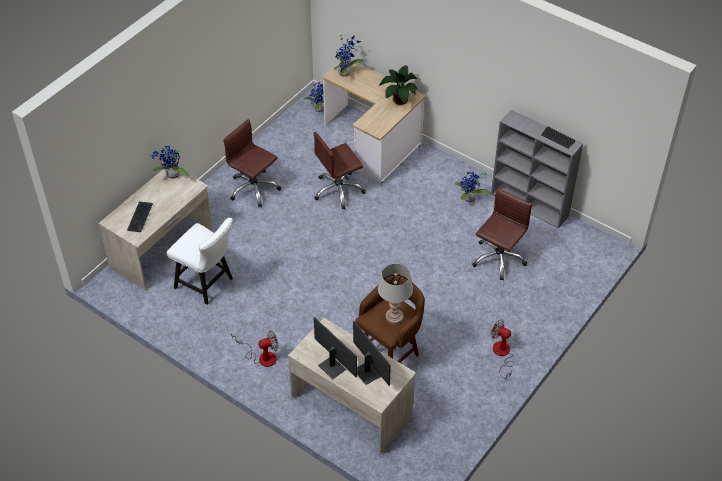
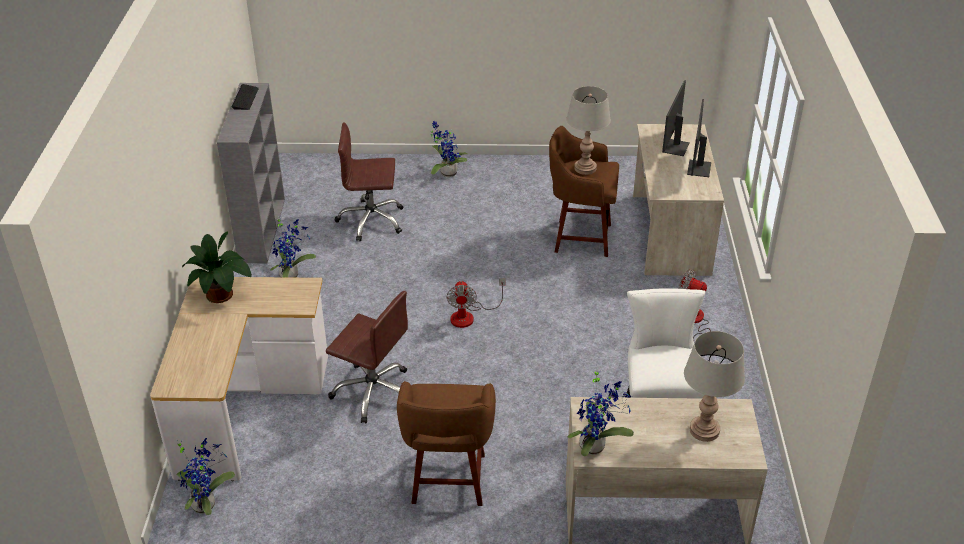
camera: 125 degrees left, 10 degrees down
keyboard [127,201,153,232] -> grey table lamp [684,331,745,442]
brown office chair [223,119,281,207] -> brown stool [397,381,496,506]
potted plant [334,33,364,77] -> potted plant moved to [430,121,468,177]
fan [491,319,514,379] -> fan moved to [446,278,505,328]

